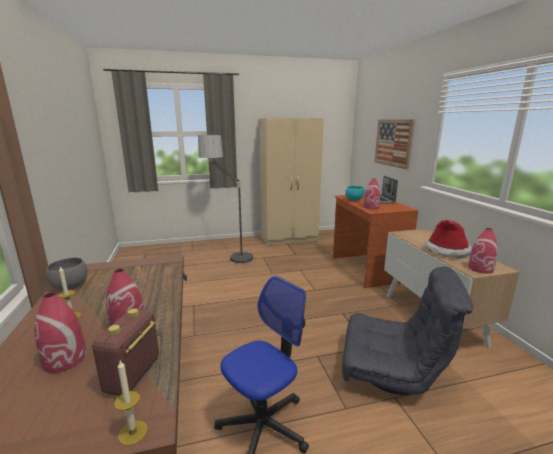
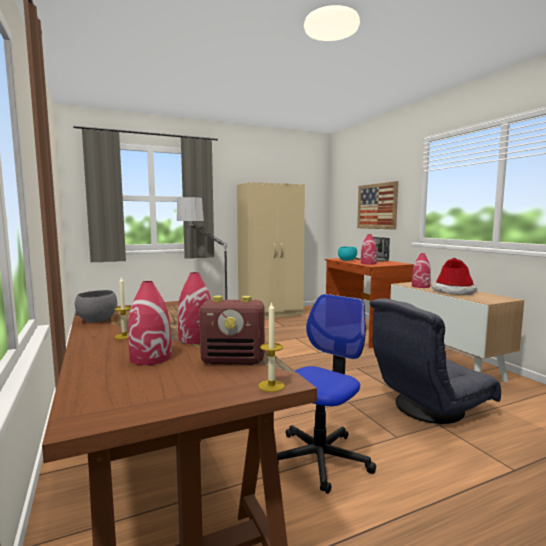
camera: 10 degrees left, 10 degrees down
radio [92,308,159,396] -> radio turned 90 degrees counterclockwise [199,296,265,365]
grey armchair [342,267,473,395] -> grey armchair turned 150 degrees clockwise [369,298,501,424]
red vase [468,228,498,274] -> red vase moved to [412,253,431,288]

